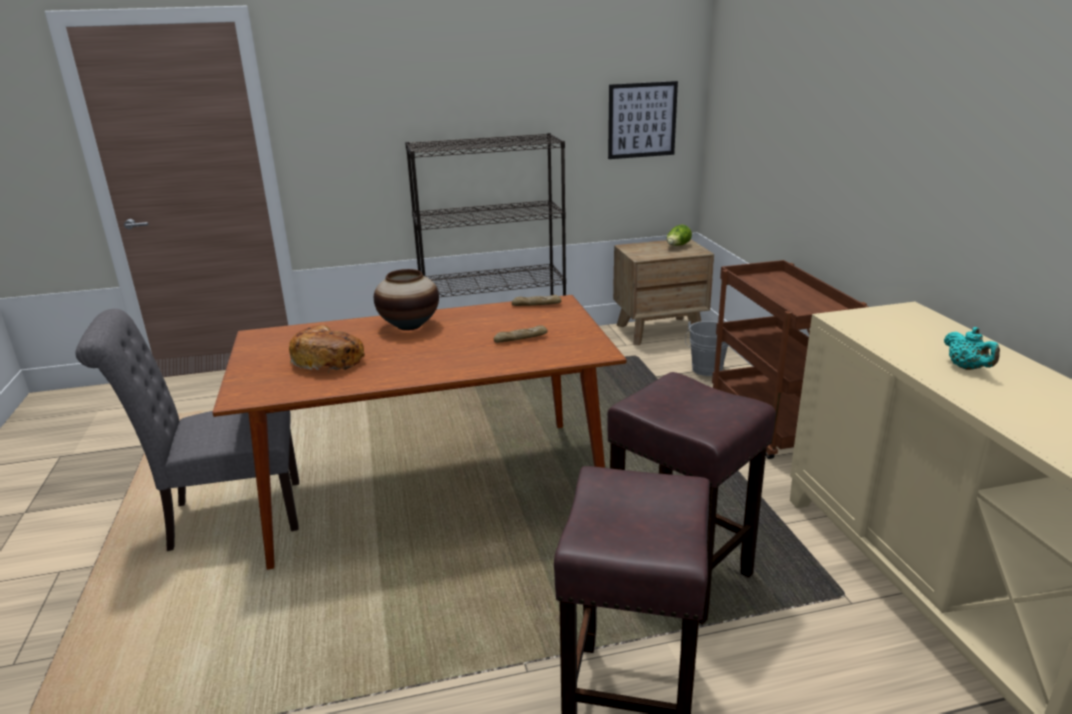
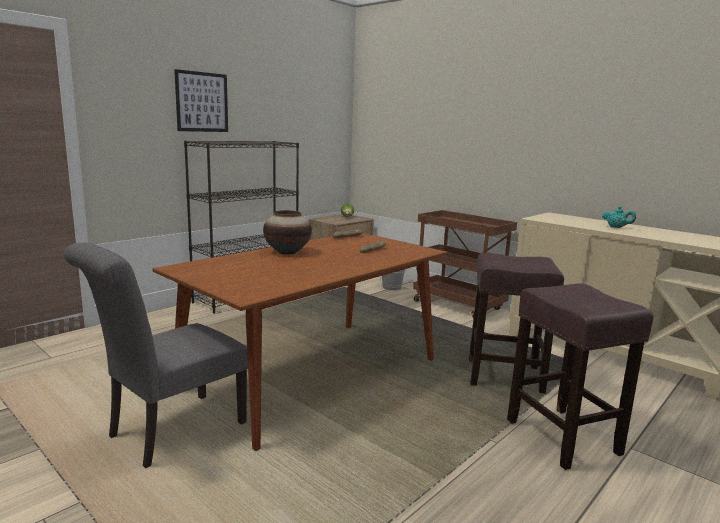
camera: 35 degrees left, 10 degrees down
bread [289,325,365,372] -> none
picture [608,81,678,159] -> picture moved to [174,69,228,132]

